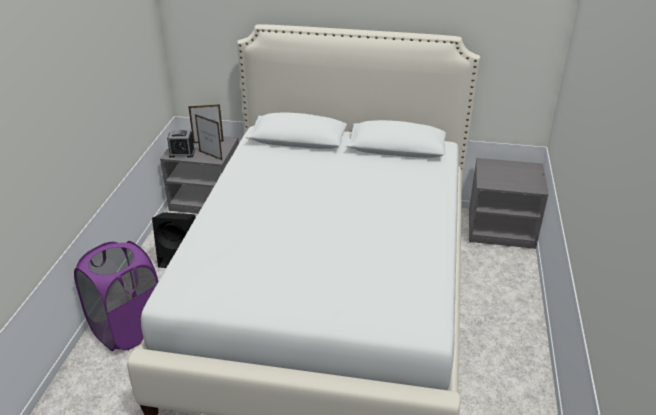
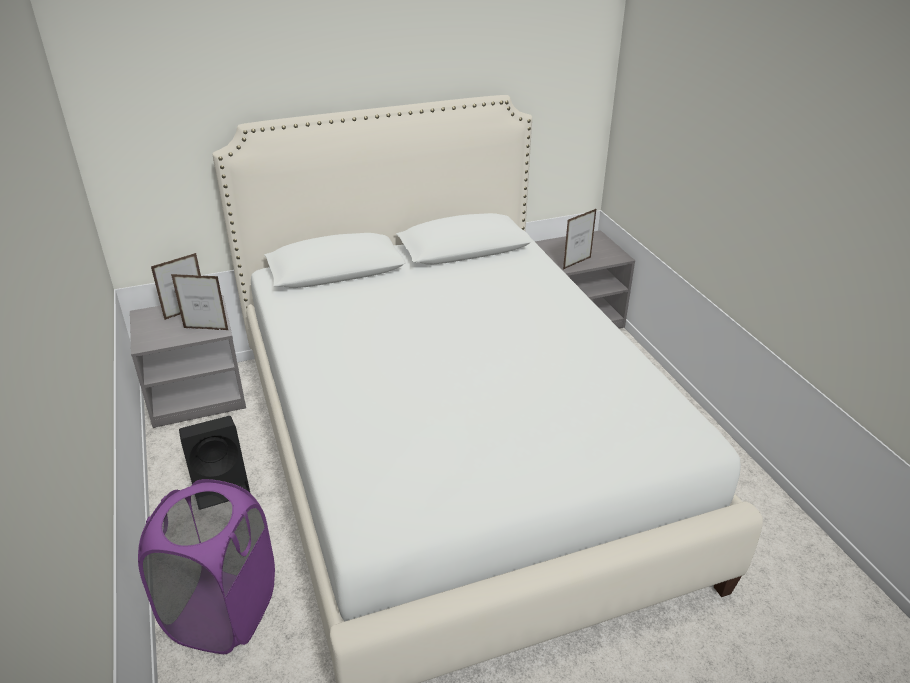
camera: 30 degrees left, 0 degrees up
alarm clock [167,130,195,158] -> none
none -> picture frame [563,208,597,269]

